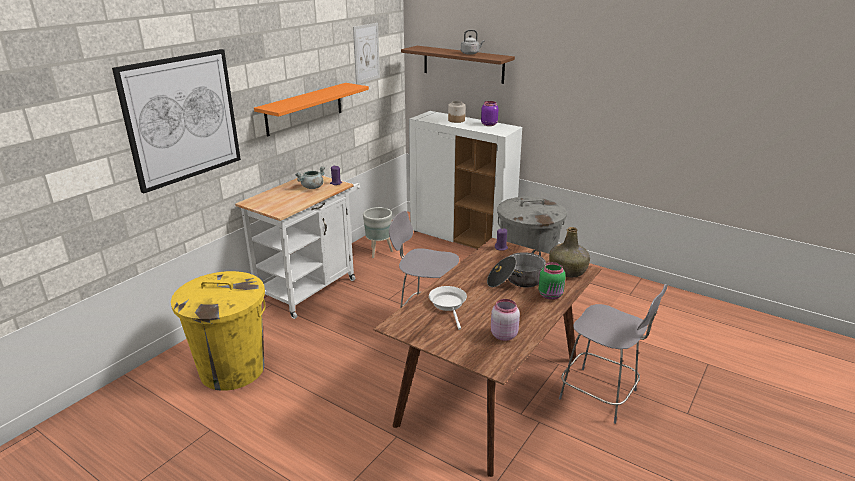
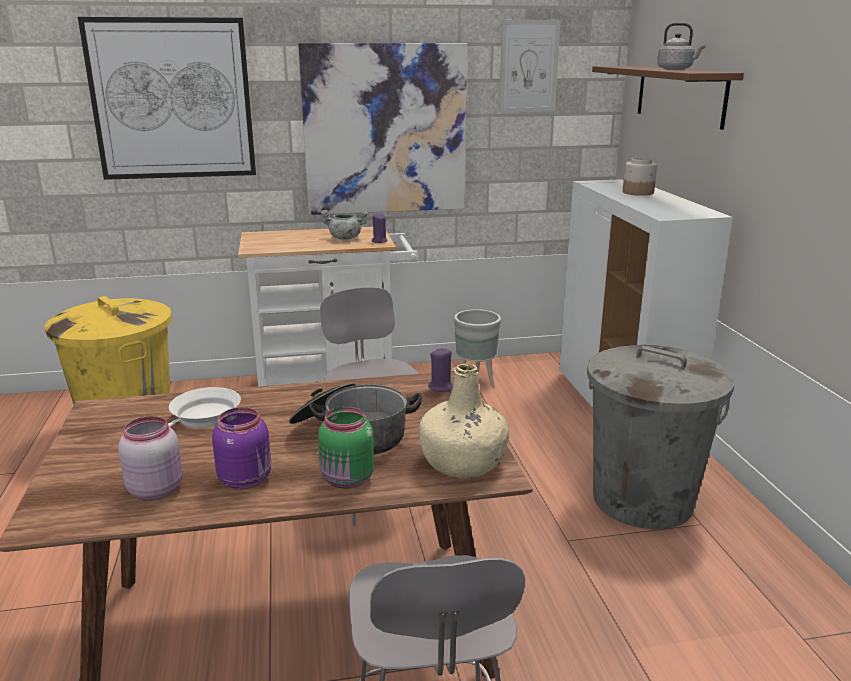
camera: 45 degrees right, 5 degrees down
orange shelf [254,83,369,137] -> picture [298,43,468,215]
purple jar [481,101,499,126] -> purple jar moved to [212,407,271,490]
green bottle [549,227,590,277] -> beige bottle [419,363,509,478]

